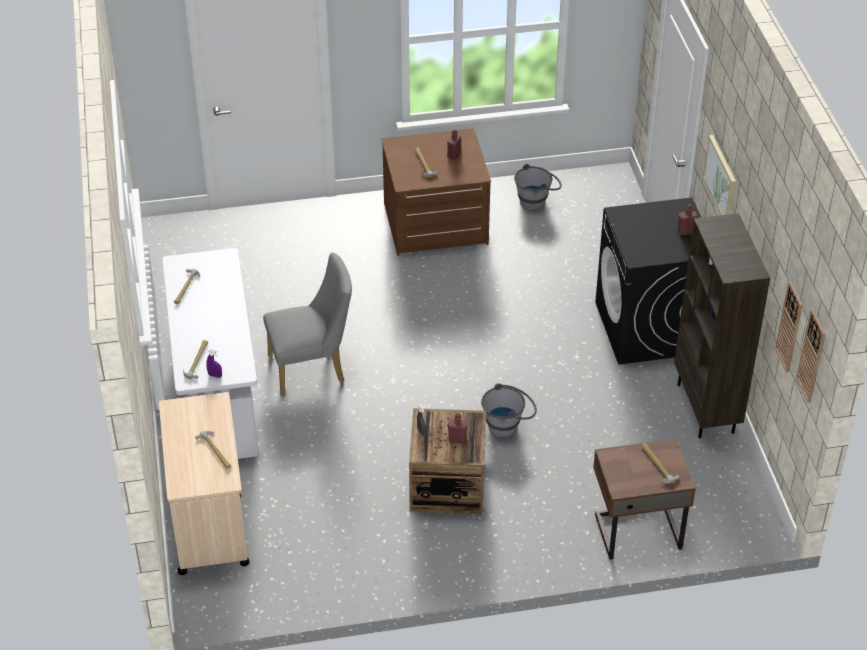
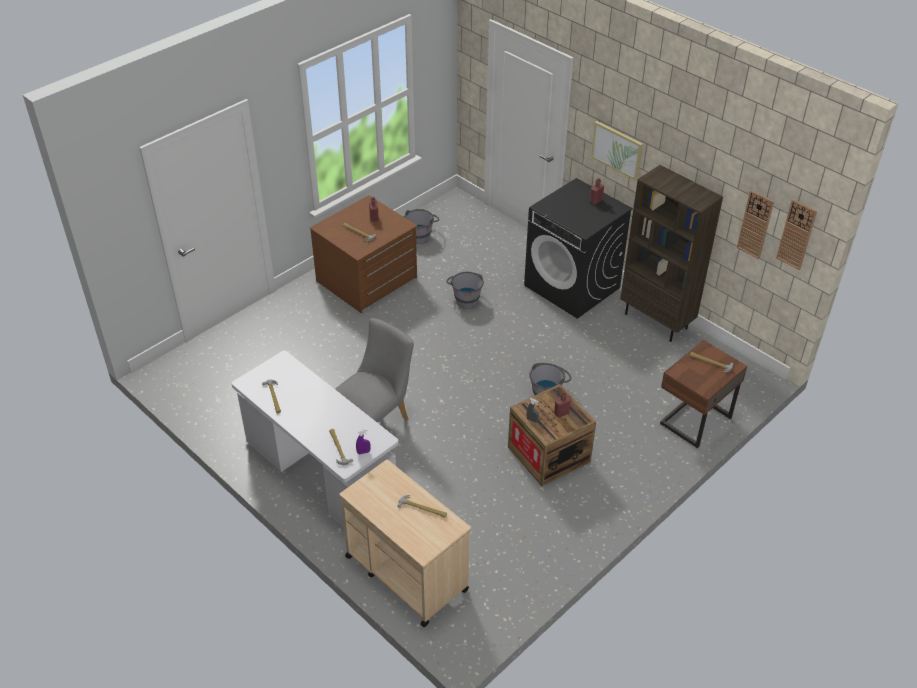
camera: 35 degrees left, 0 degrees up
none -> grey bucket [446,272,484,309]

